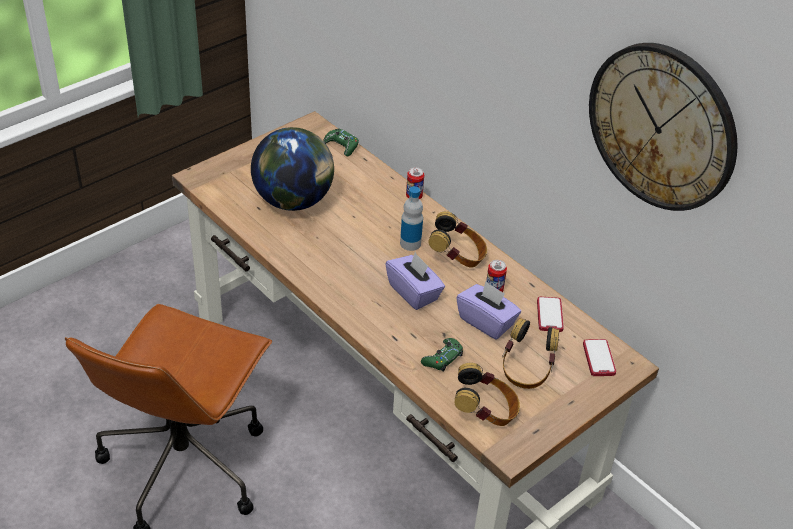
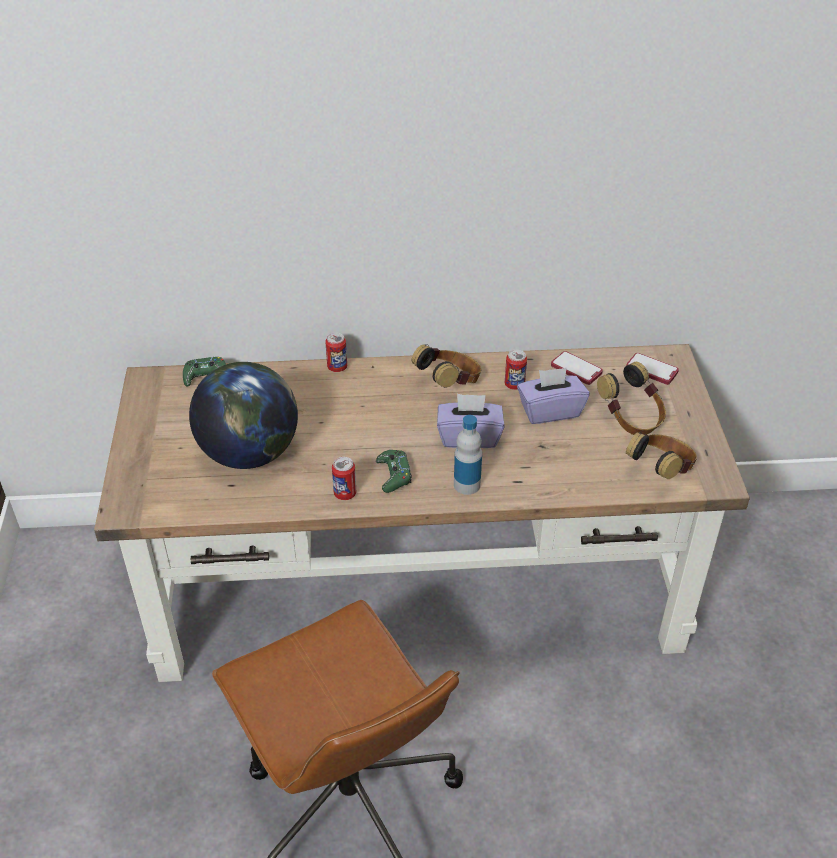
camera: 50 degrees left, 0 degrees up
bottle [400,186,423,251] -> bottle moved to [454,415,482,495]
green game controller [421,338,463,372] -> green game controller moved to [376,450,412,493]
wall clock [589,43,738,211] -> none
none -> can [332,457,356,500]

